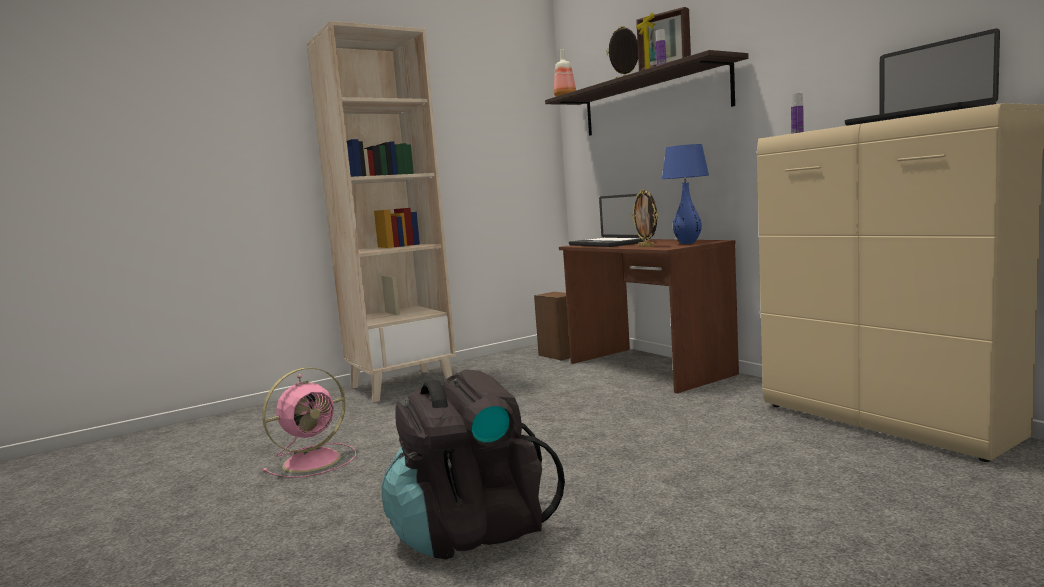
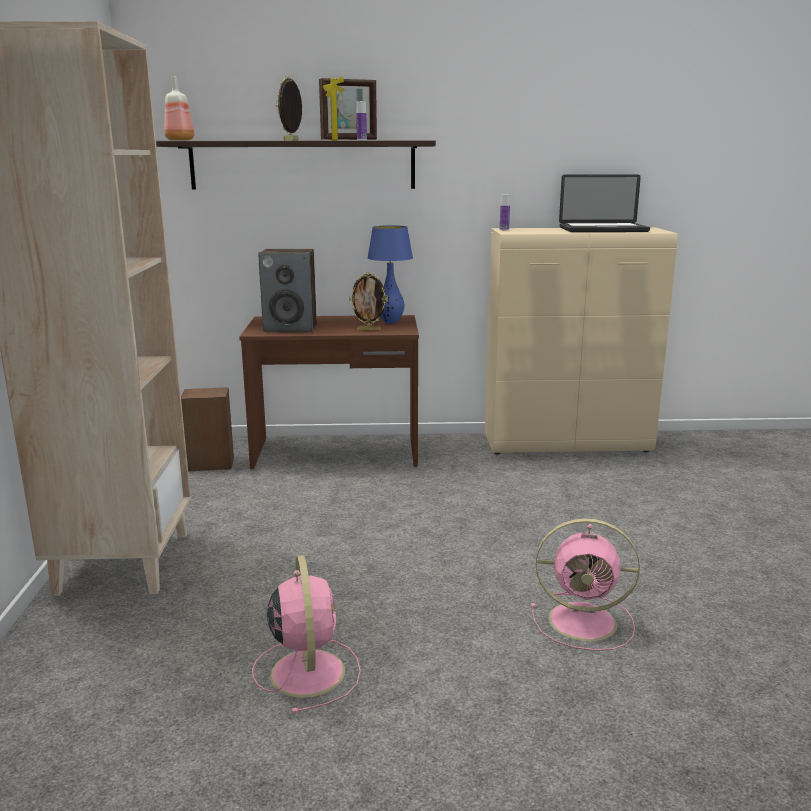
camera: 60 degrees left, 10 degrees up
black backpack [381,369,565,559] -> pink fan [531,518,640,651]
laptop [569,194,645,247] -> speaker [258,249,317,332]

